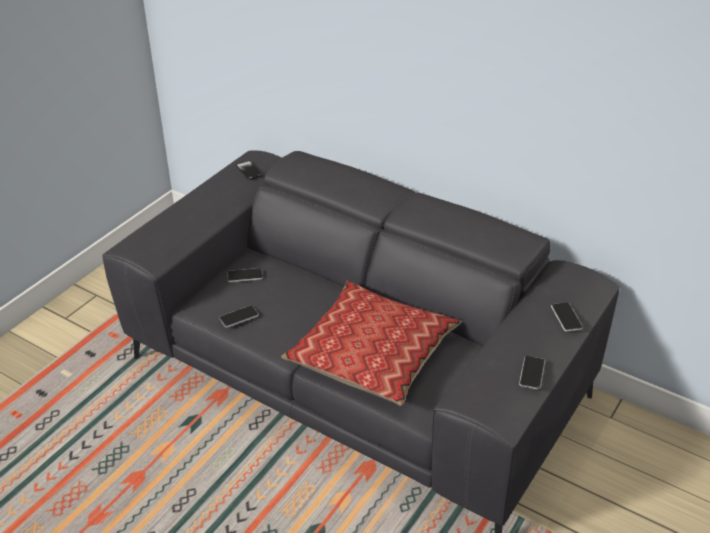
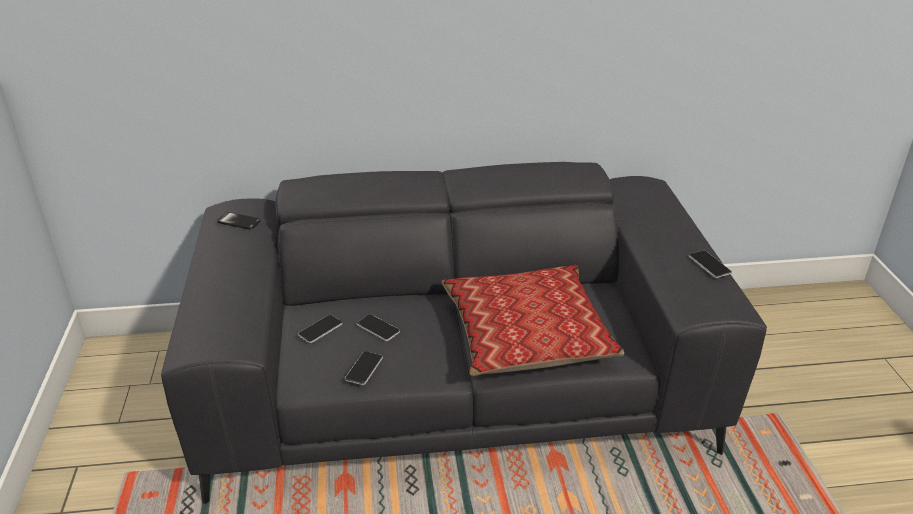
camera: 40 degrees left, 5 degrees down
phone [551,302,583,332] -> phone moved to [357,314,400,341]

